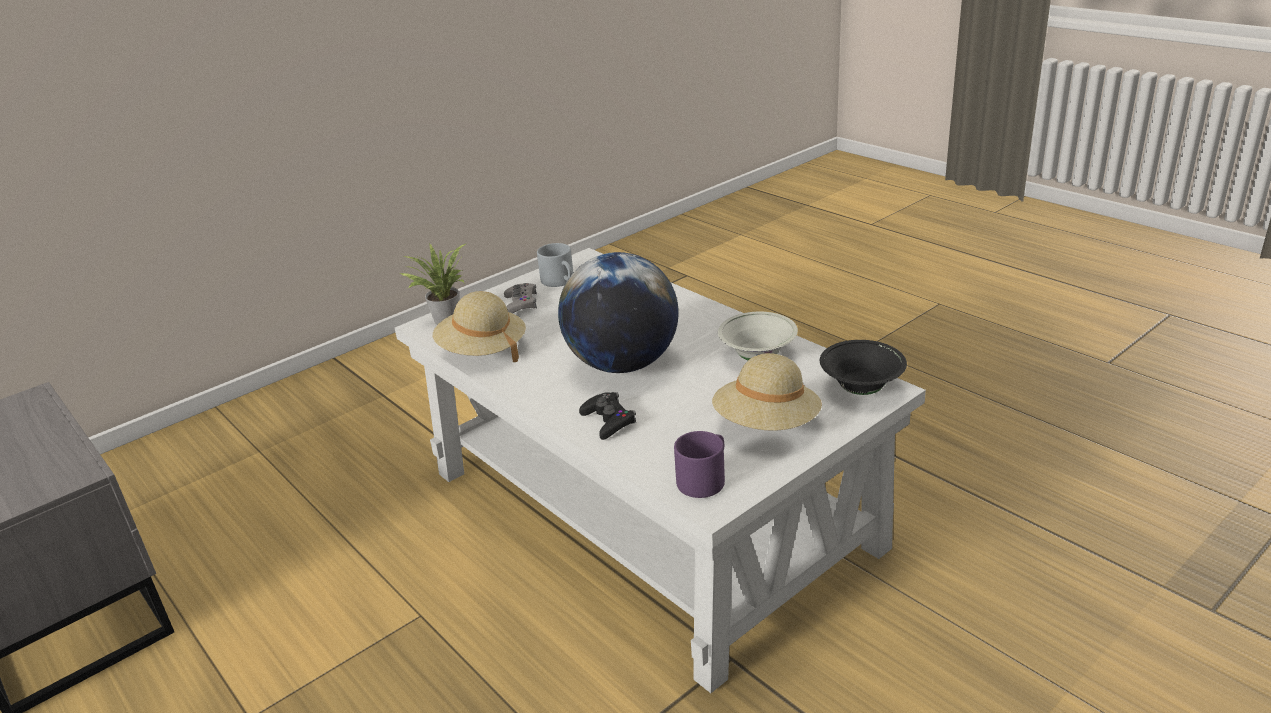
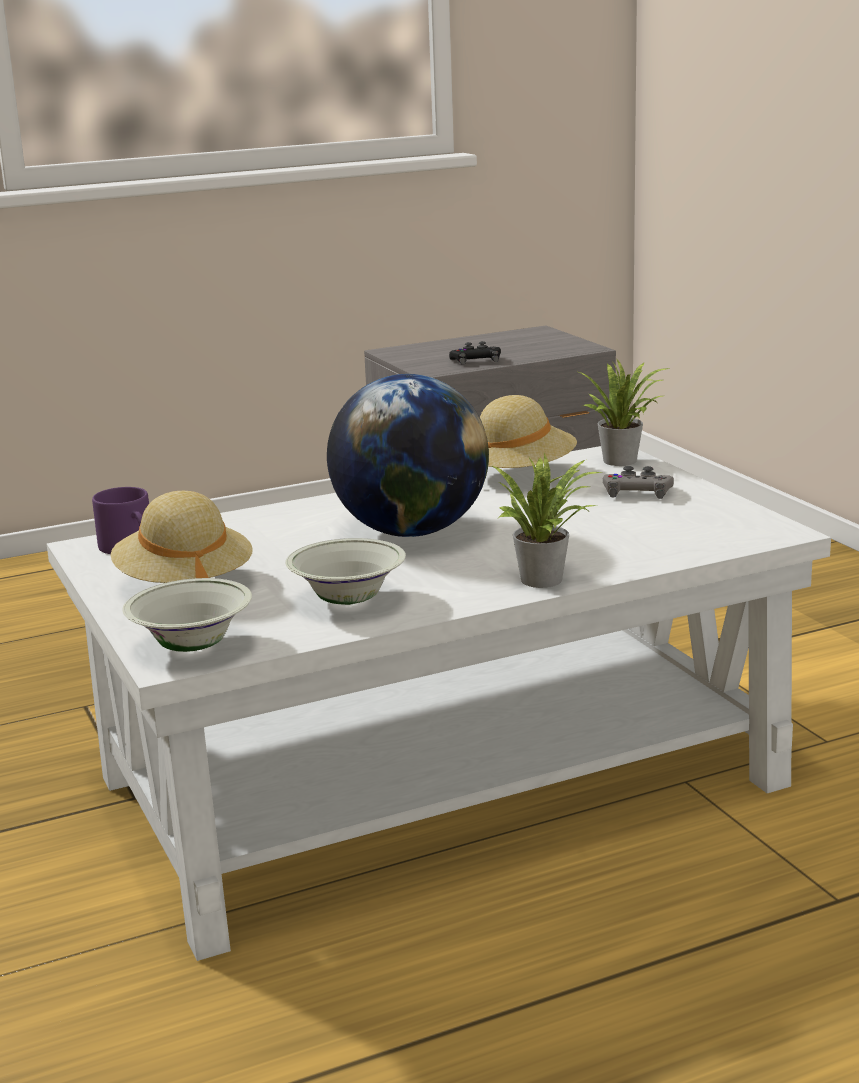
camera: 105 degrees right, 10 degrees down
grey mug [537,243,573,287] -> none
black game controller [579,392,636,440] -> black game controller moved to [449,341,501,365]
black bowl [820,340,907,395] -> white bowl [122,578,252,652]
none -> potted plant [493,453,602,588]

